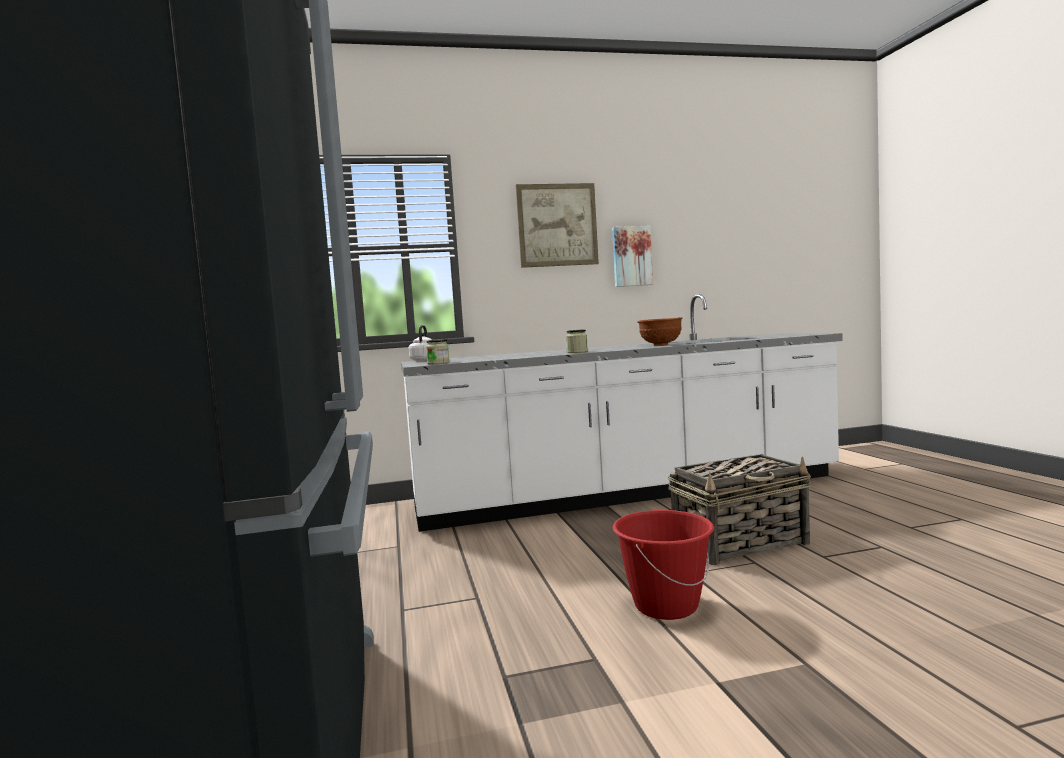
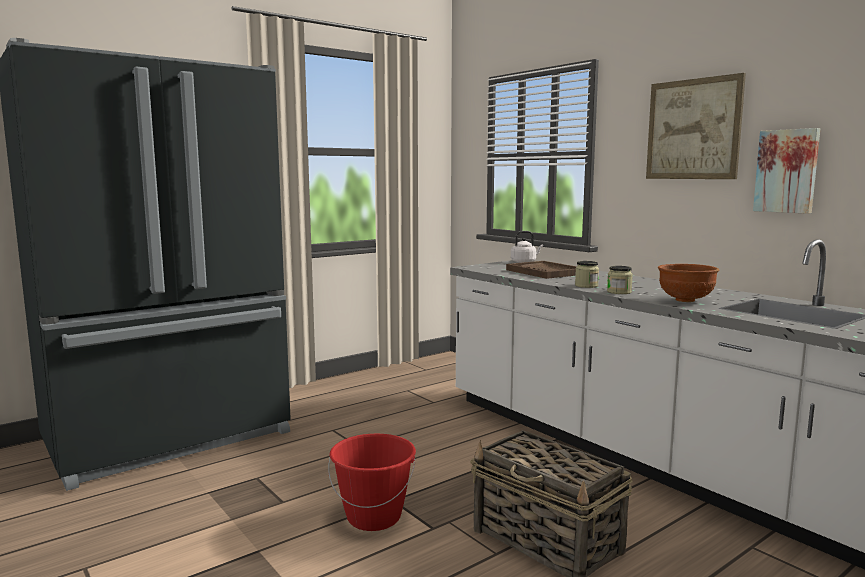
camera: 65 degrees right, 5 degrees up
jar [426,339,450,365] -> jar moved to [607,266,633,294]
none -> brown tray [506,261,577,279]

